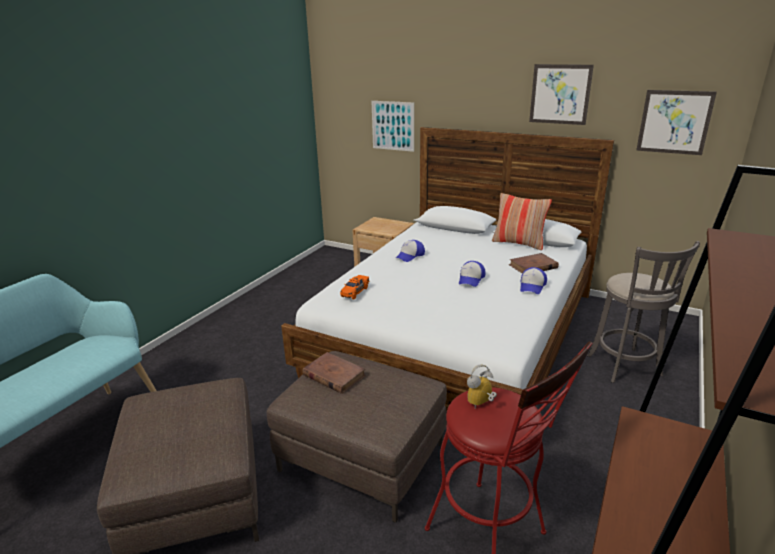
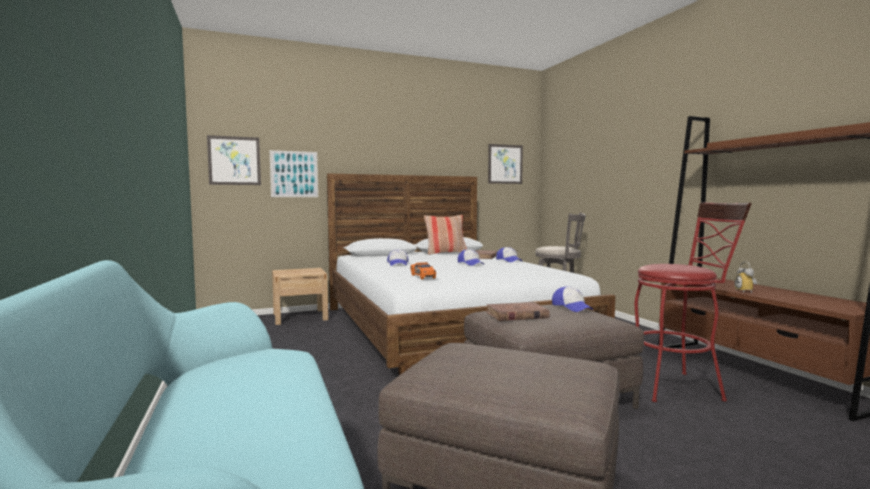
camera: 50 degrees left, 20 degrees down
alarm clock [467,364,497,408] -> alarm clock moved to [735,261,757,293]
picture [529,64,594,125] -> picture moved to [207,135,261,185]
none -> cap [552,287,593,312]

